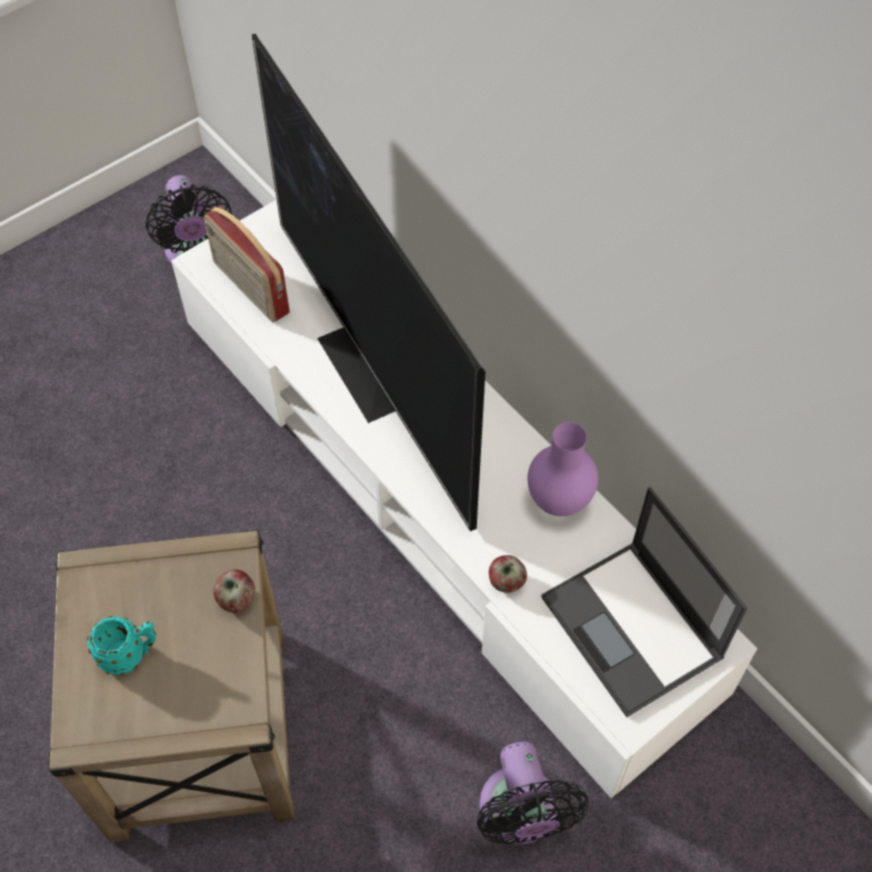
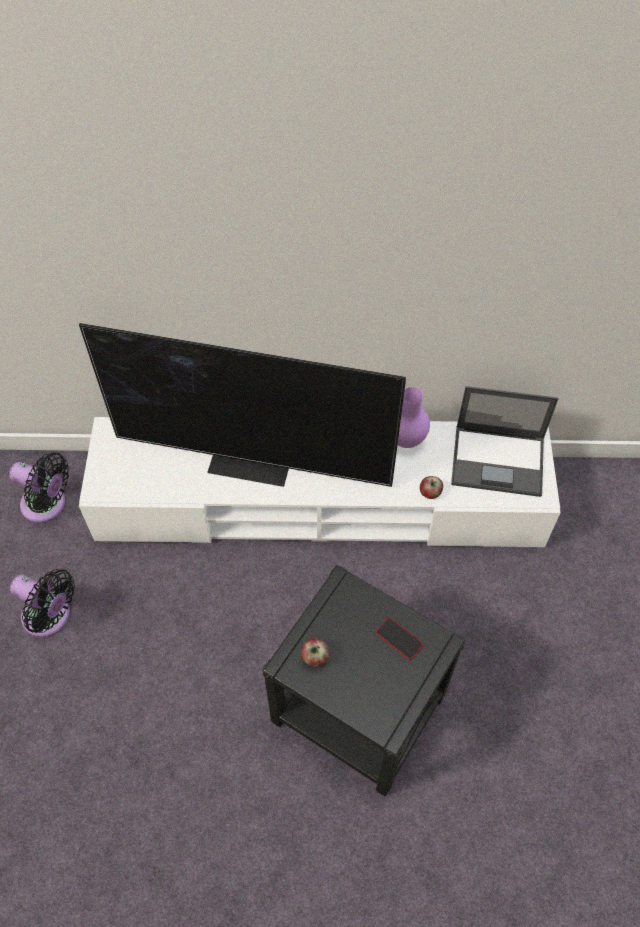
camera: 50 degrees left, 0 degrees up
beige side table [48,530,295,843] -> black side table [262,565,466,796]
turquoise mug [87,616,156,675] -> none
radio [203,206,290,322] -> none
apple [213,569,255,613] -> apple moved to [301,638,329,667]
black fan [477,742,588,844] -> black fan moved to [10,569,75,637]
none -> phone [376,618,424,660]

